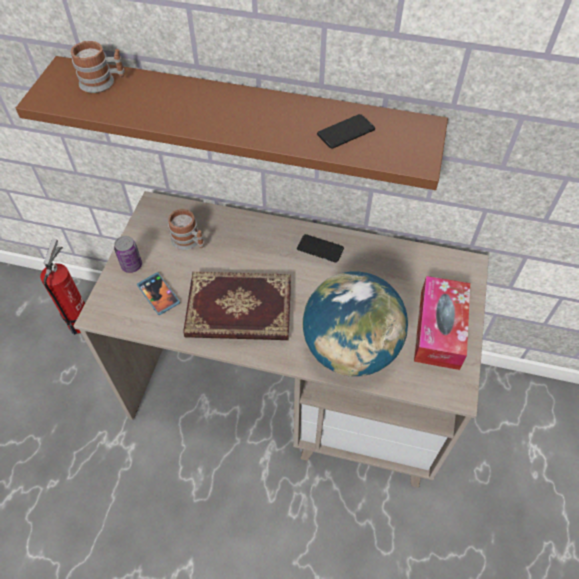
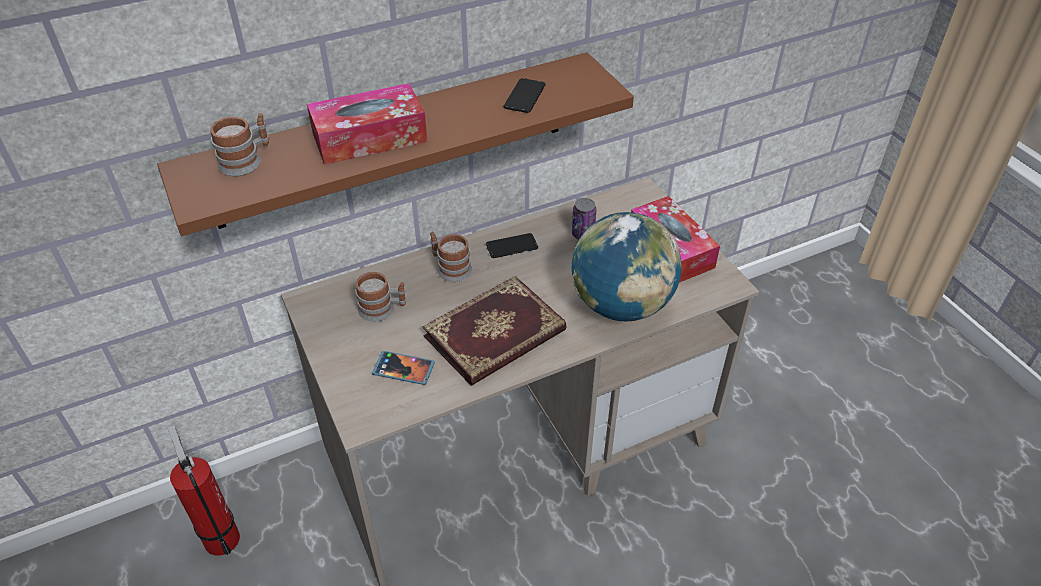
camera: 40 degrees left, 10 degrees down
can [114,236,142,273] -> can moved to [572,198,596,239]
none -> tissue box [307,83,428,165]
none -> mug [430,232,472,282]

